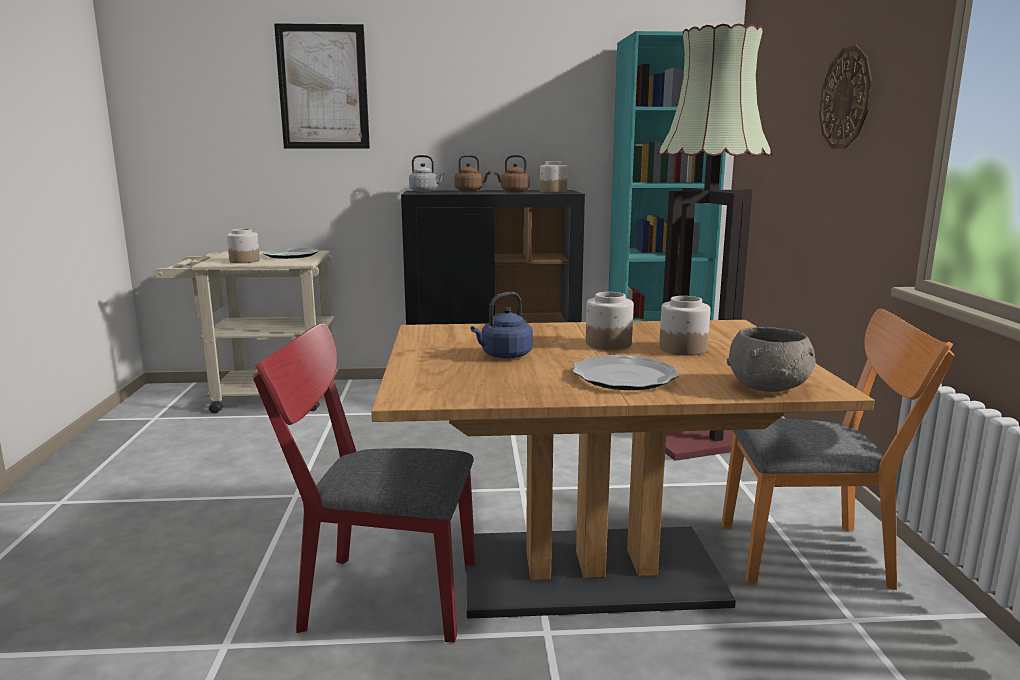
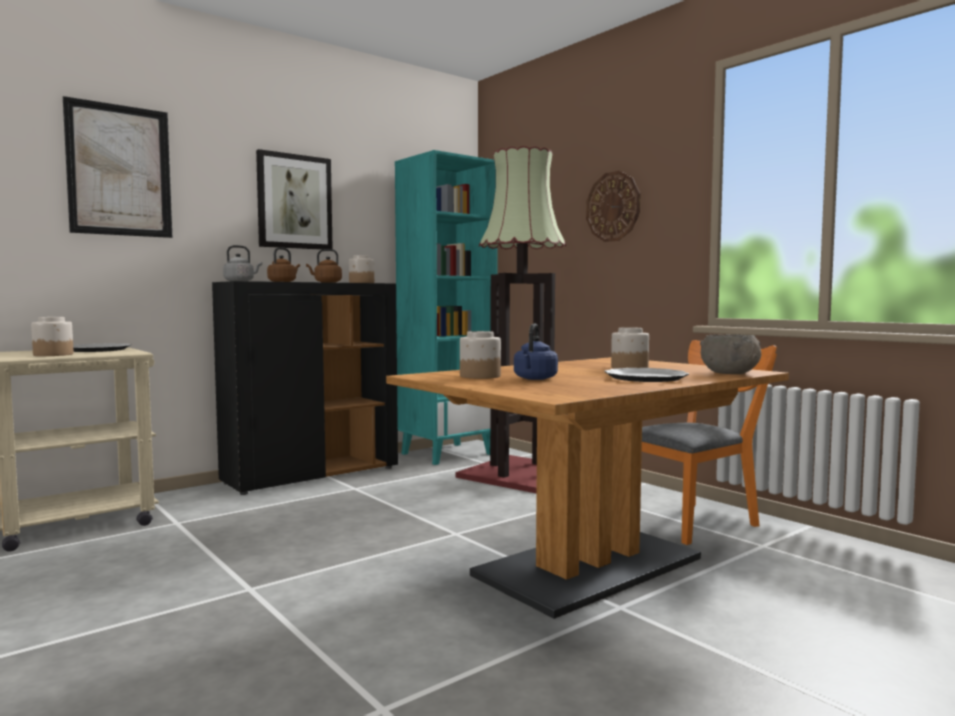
camera: 35 degrees left, 10 degrees down
red chair [253,323,475,643] -> none
jar [586,292,634,350] -> jar moved to [460,331,501,379]
none -> picture [256,149,333,250]

